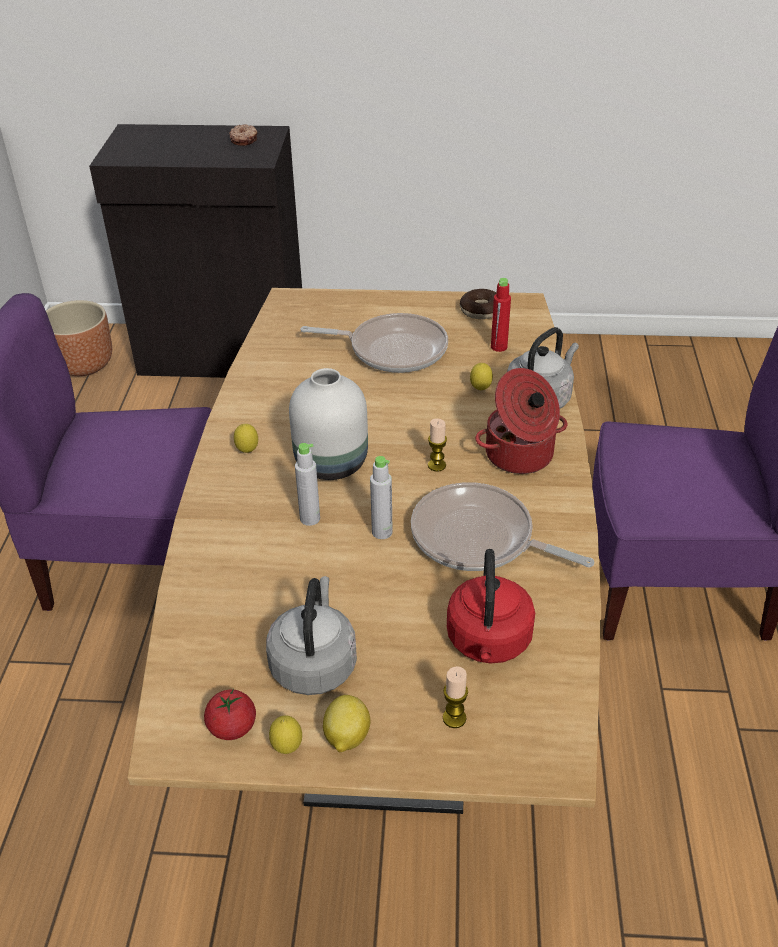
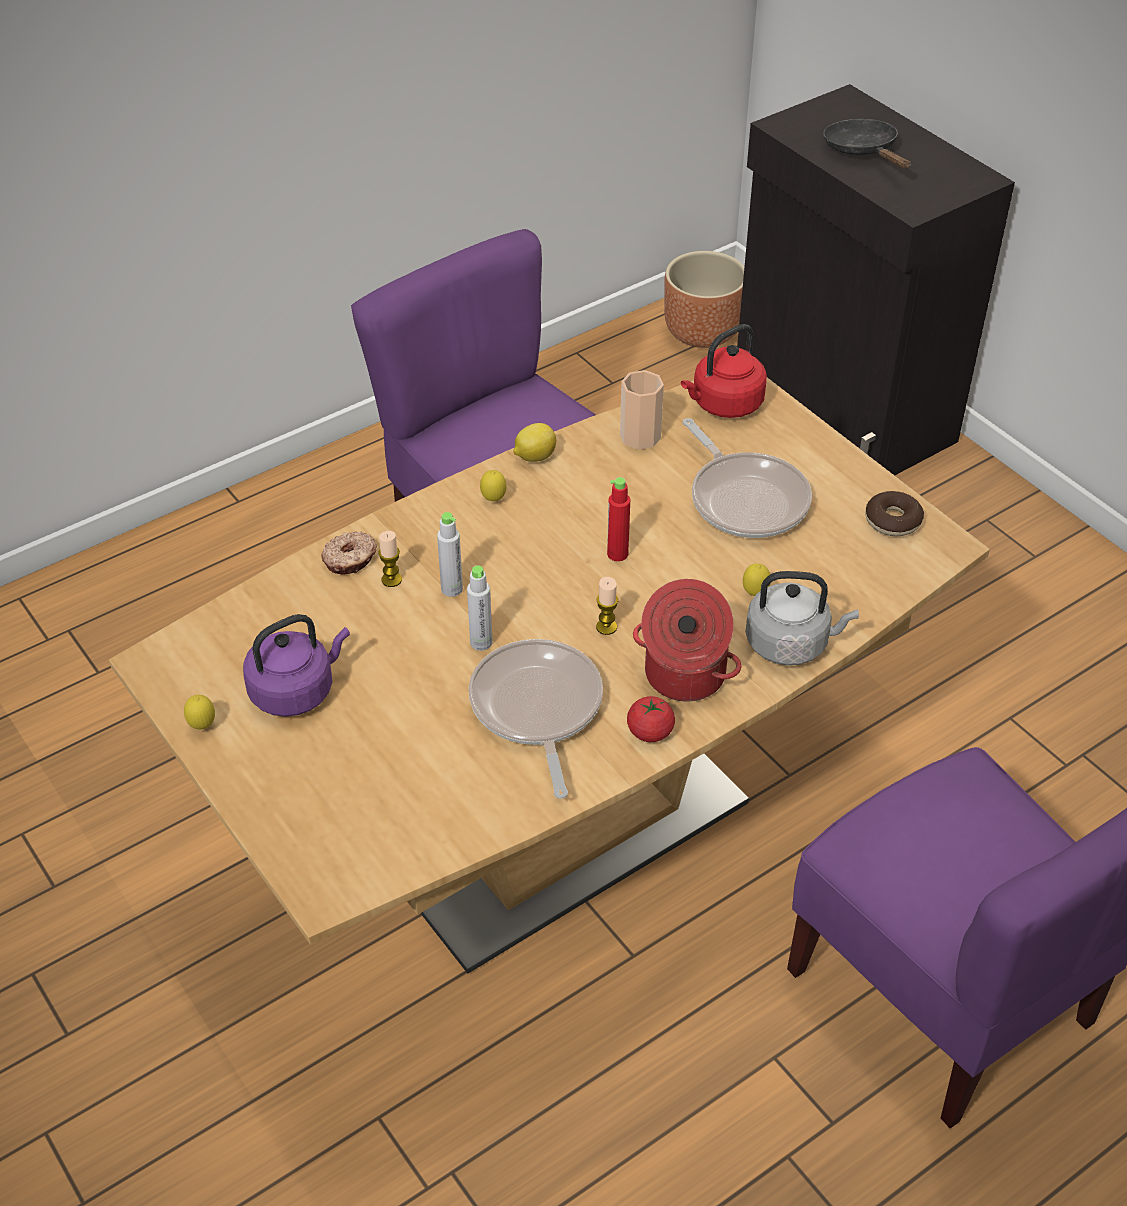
camera: 50 degrees right, 5 degrees up
tomato [204,689,256,740] -> tomato moved to [627,696,675,742]
donut [229,124,258,146] -> donut moved to [321,531,377,575]
grey kettle [266,576,357,695] -> purple kettle [243,614,350,717]
white vase [289,368,368,480] -> none
lemon [323,695,370,752] -> lemon moved to [513,423,556,462]
candle [443,666,468,728] -> candle moved to [378,531,402,587]
red kettle [447,549,535,664] -> red kettle moved to [681,324,767,418]
red bottle [491,278,511,352] -> red bottle moved to [607,477,630,561]
none -> cup [620,370,664,449]
none -> black frying pan [823,119,911,169]

